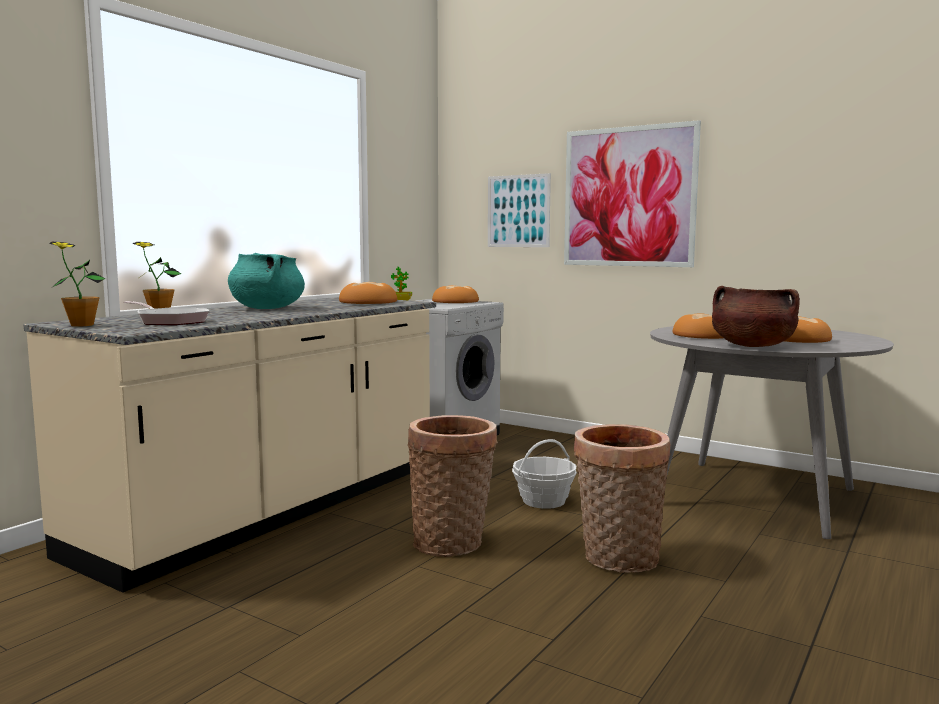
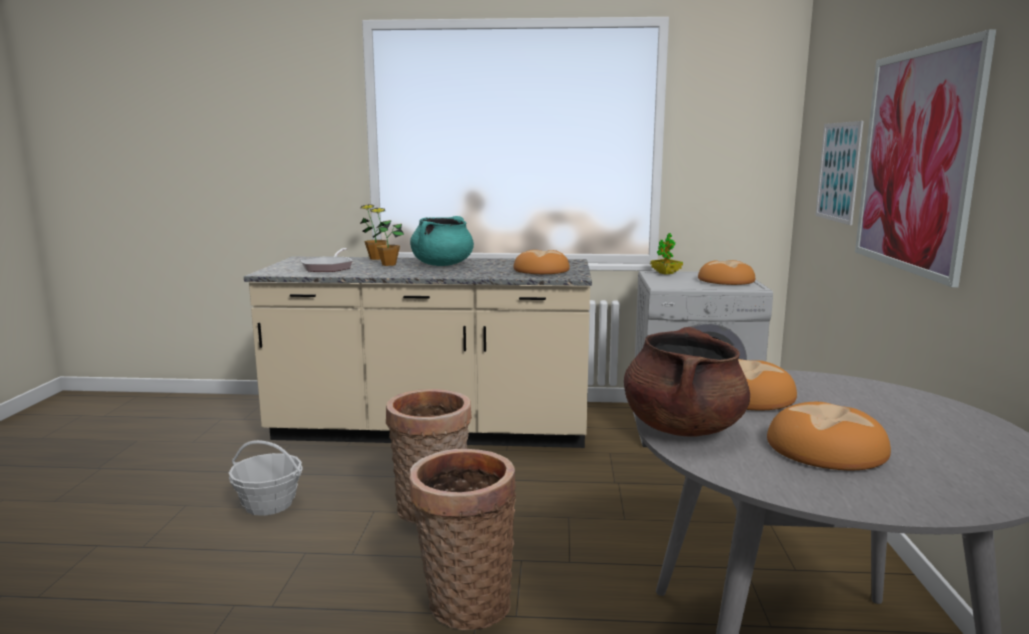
camera: 60 degrees right, 5 degrees up
potted plant [49,242,106,327] -> potted plant moved to [370,208,404,266]
basket [512,439,577,509] -> basket moved to [229,440,303,516]

